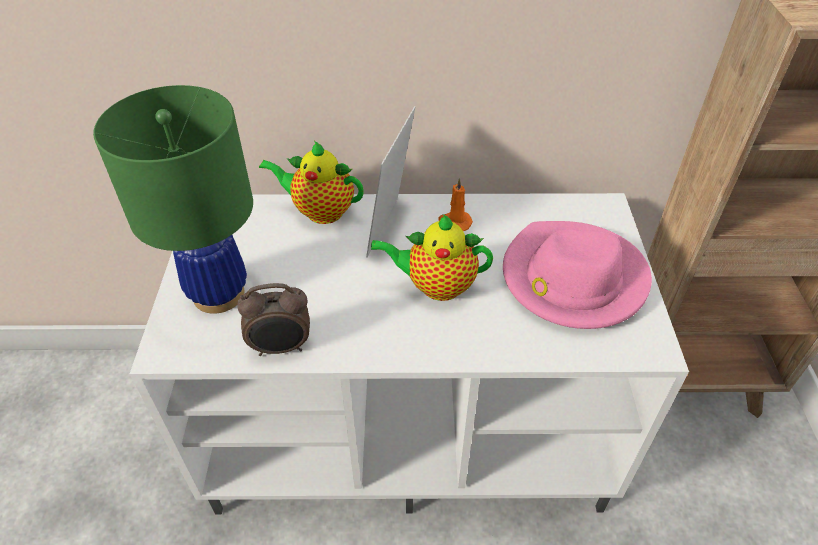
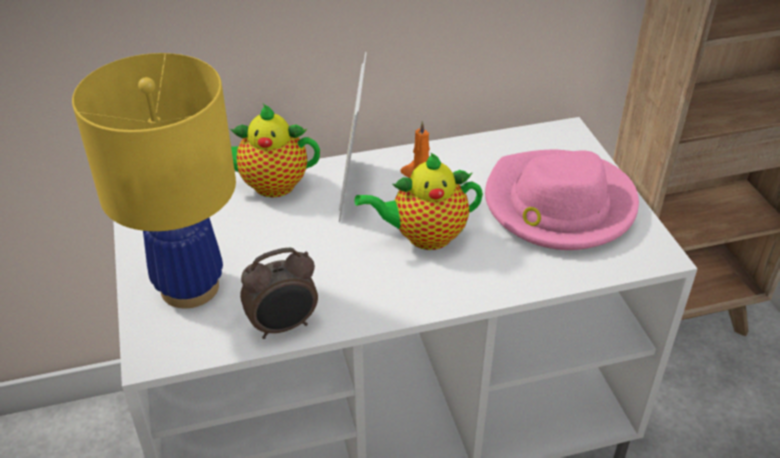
camera: 15 degrees left, 5 degrees down
green table lamp [93,85,253,314] -> yellow table lamp [72,53,236,308]

